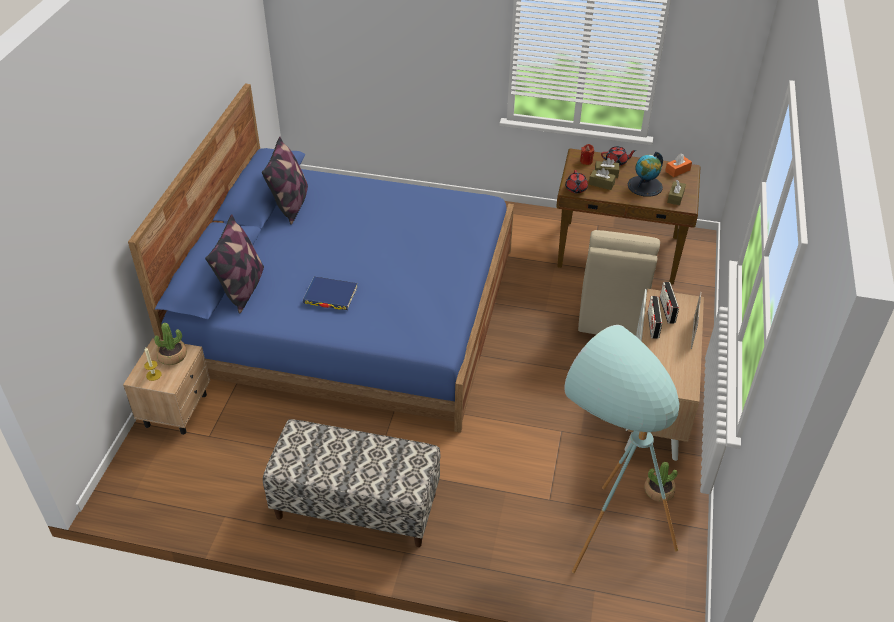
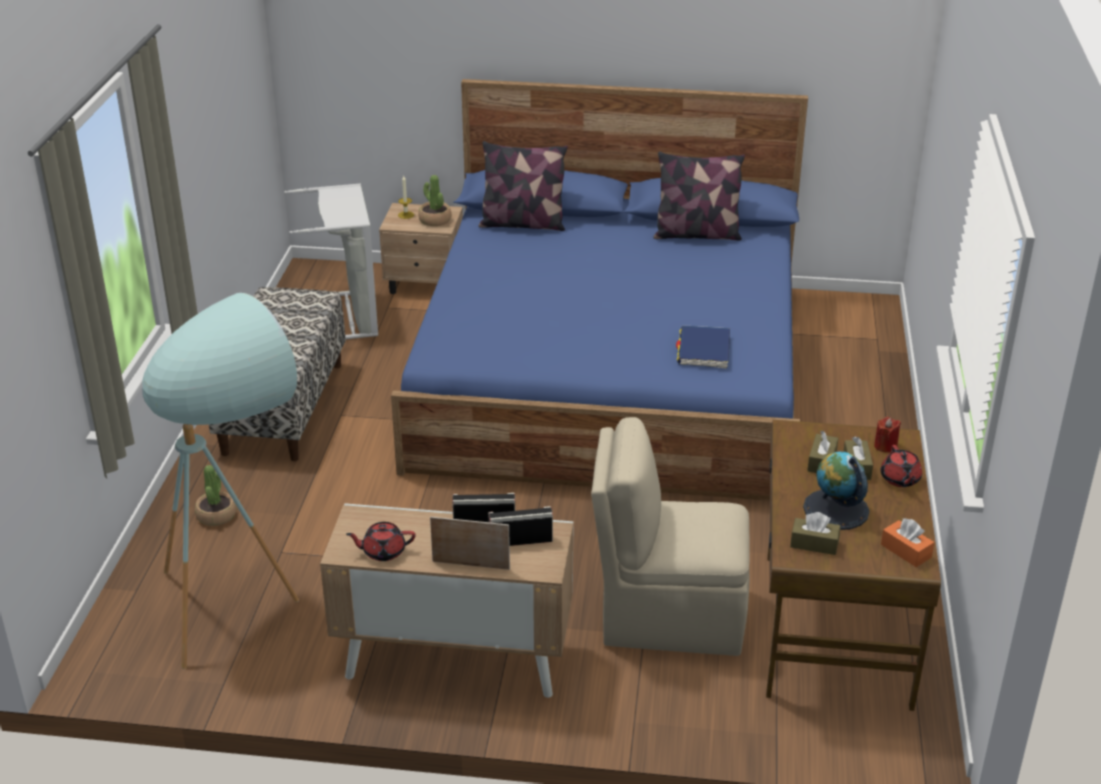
camera: 85 degrees right, 10 degrees down
blue book [303,277,357,310] -> blue book moved to [676,325,730,369]
red teapot [565,170,588,193] -> red teapot moved to [346,522,415,561]
potted plant [645,462,678,502] -> potted plant moved to [195,465,236,526]
none -> grey laundry basket [284,183,378,339]

